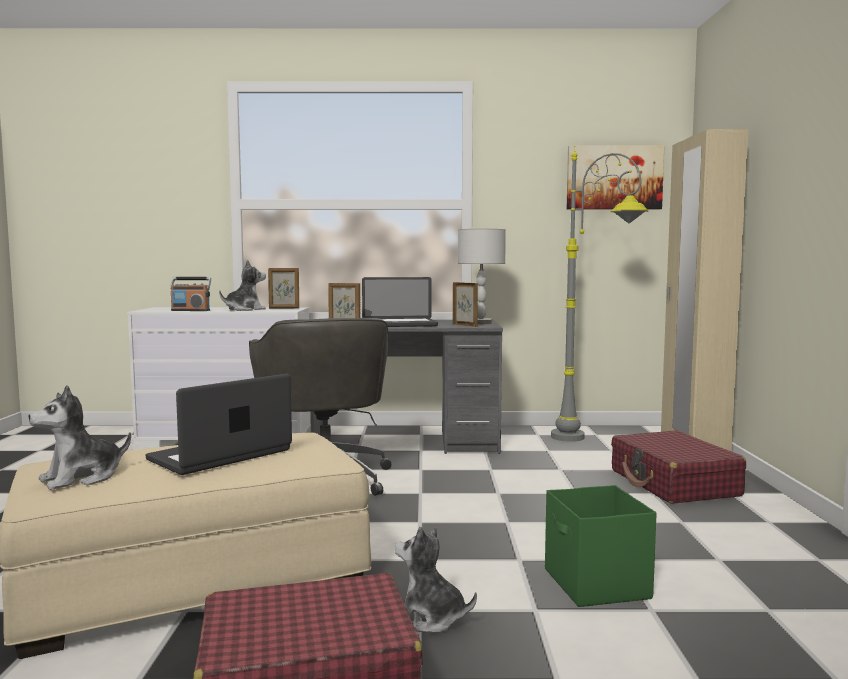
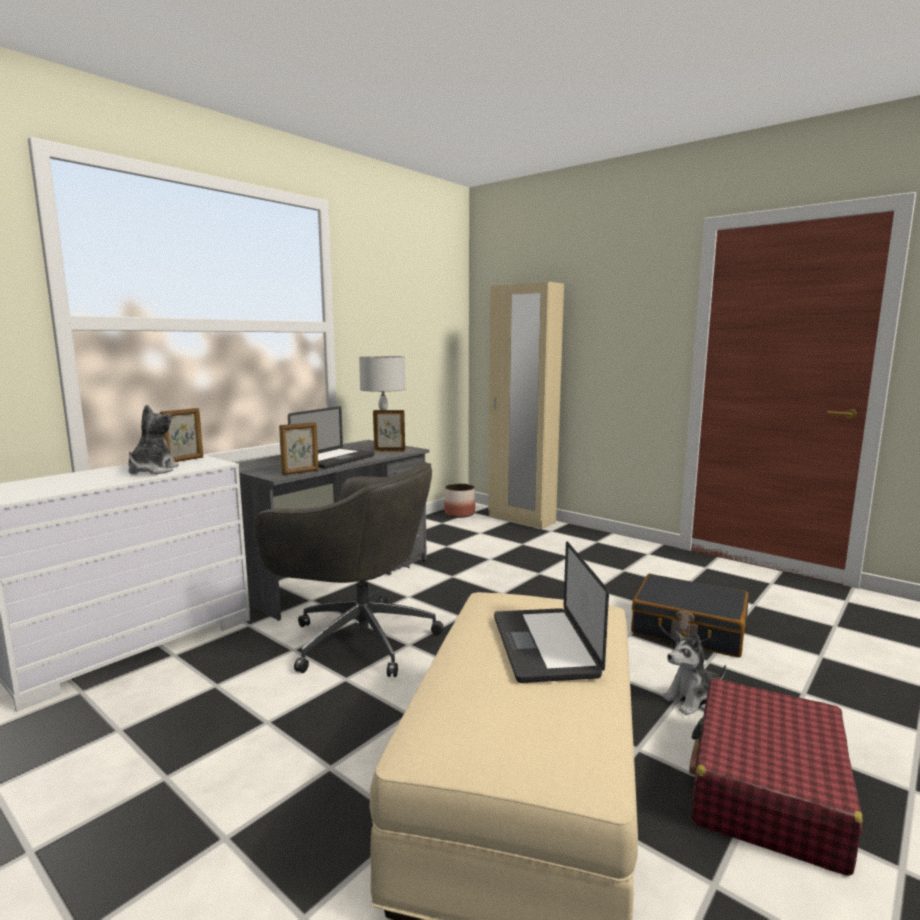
camera: 50 degrees left, 5 degrees up
plush toy [28,385,131,490] -> none
radio [170,277,211,311] -> none
green storage box [545,485,657,607] -> black suitcase [631,574,748,658]
grey floor lamp [551,146,649,442] -> none
picture [567,146,664,209] -> none
red suitcase [611,430,746,504] -> none
none -> planter [445,484,475,518]

